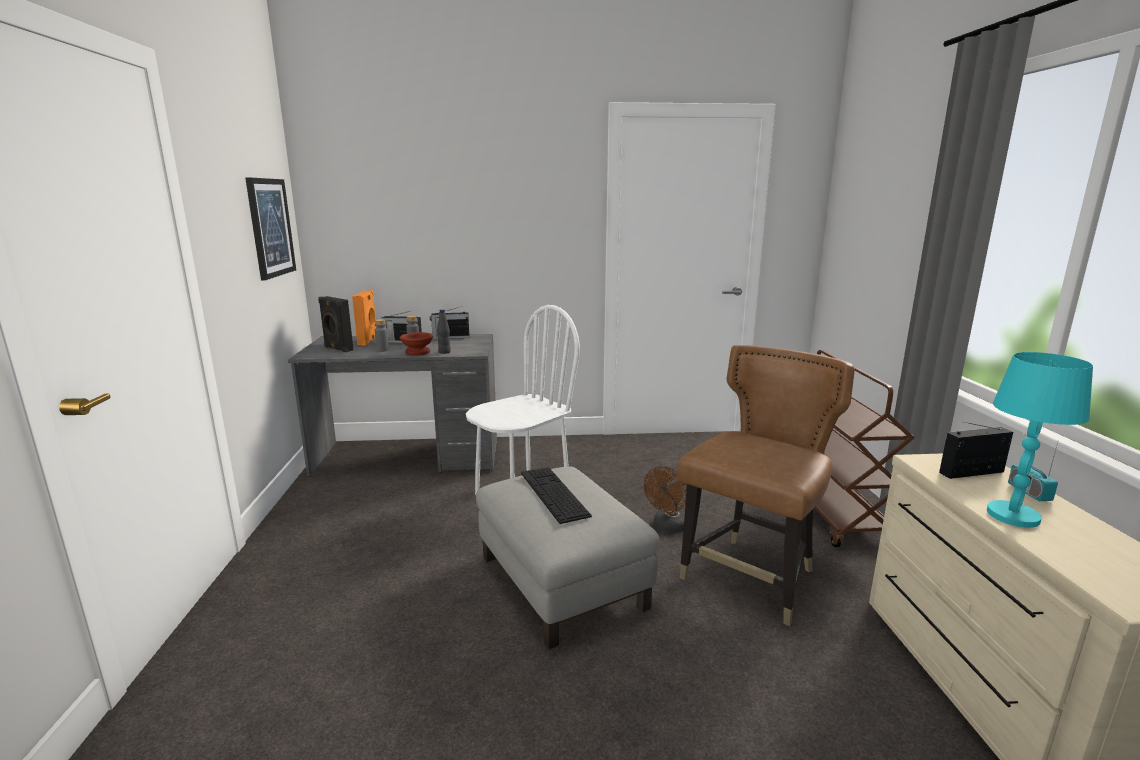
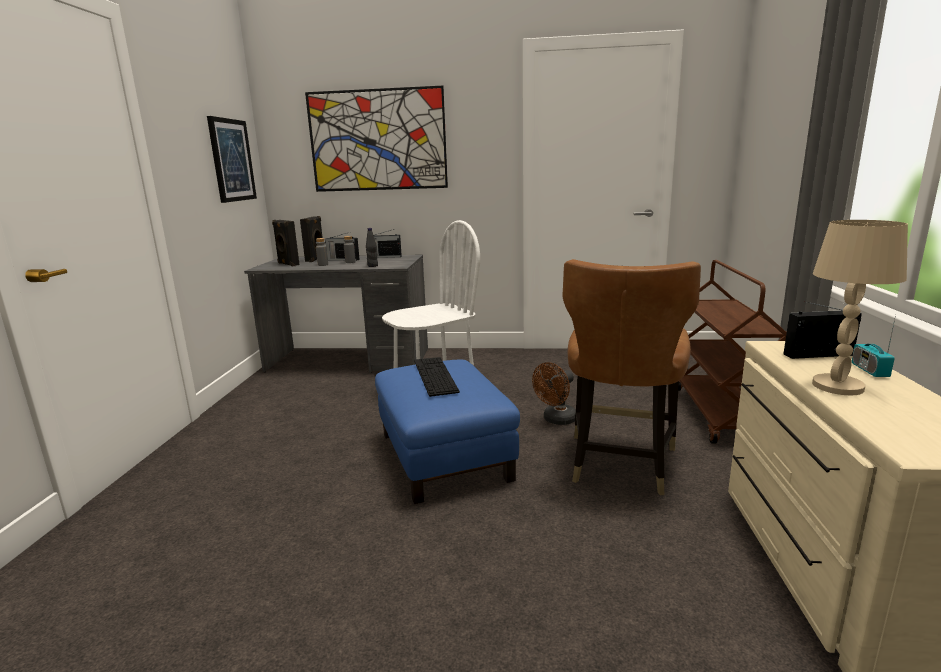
camera: 10 degrees right, 0 degrees up
orange speaker [352,290,376,345] -> black speaker [300,216,323,262]
brown bowl [400,332,433,355] -> none
grey ottoman [476,466,660,649] -> blue ottoman [375,360,520,504]
brown chair [677,345,855,626] -> brown chair turned 150 degrees clockwise [562,259,701,495]
turquoise table lamp [987,352,1093,528] -> beige table lamp [812,220,908,395]
none -> picture [305,86,448,192]

